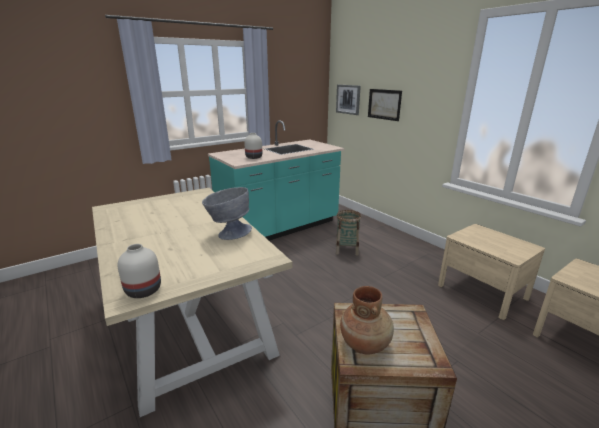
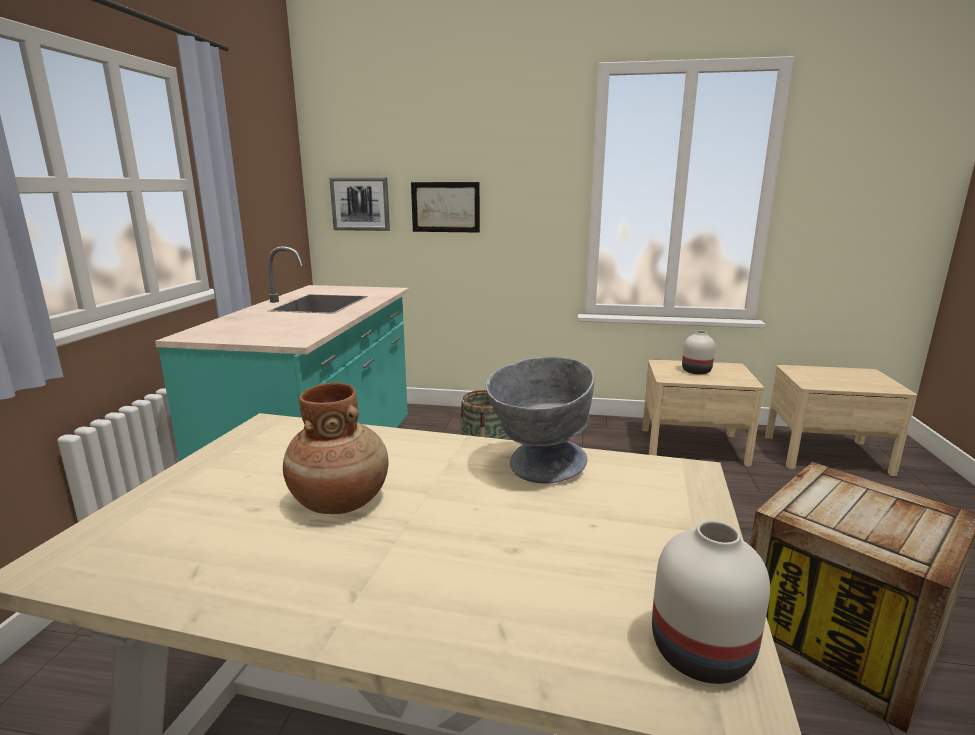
camera: 45 degrees left, 5 degrees down
white vase [244,133,262,159] -> white vase moved to [682,331,715,374]
brown vase [340,286,394,354] -> brown vase moved to [283,382,388,514]

